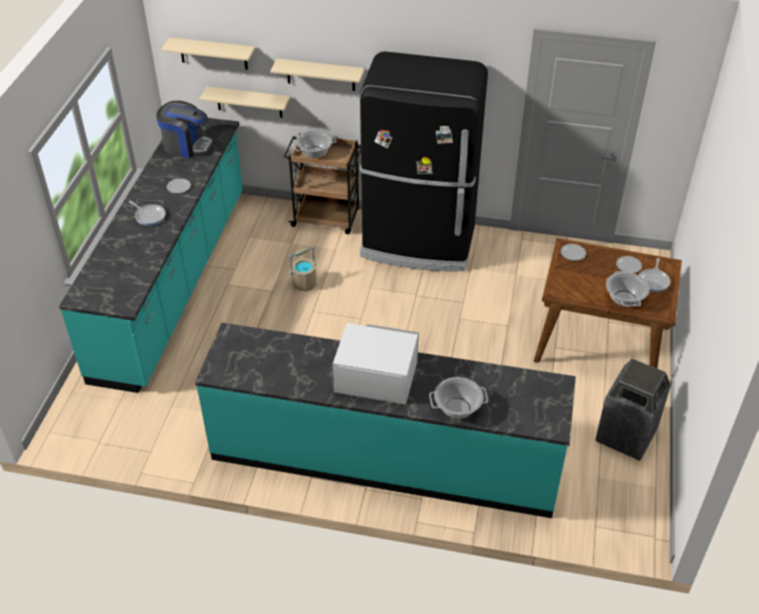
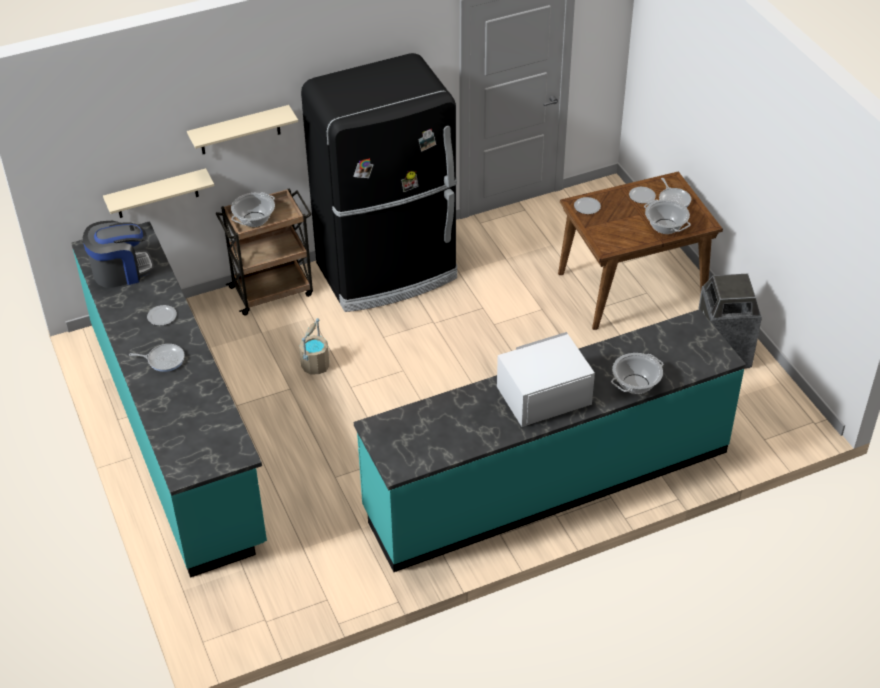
camera: 35 degrees left, 0 degrees up
beige shelf [161,37,255,70] -> none

